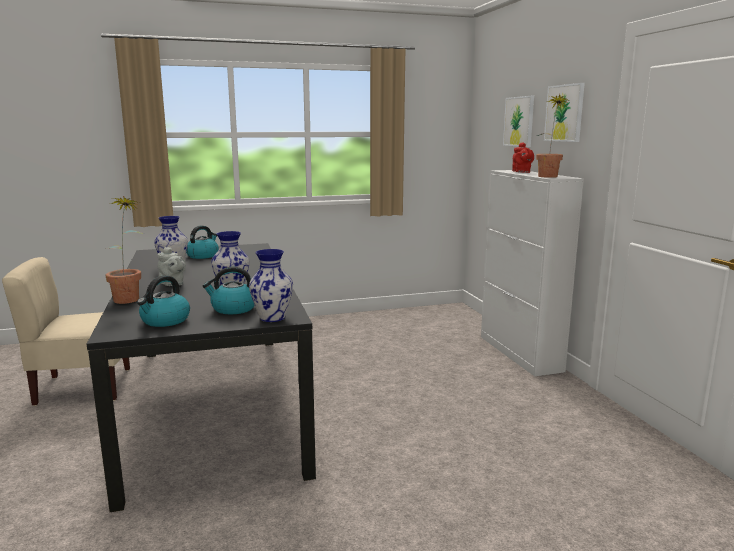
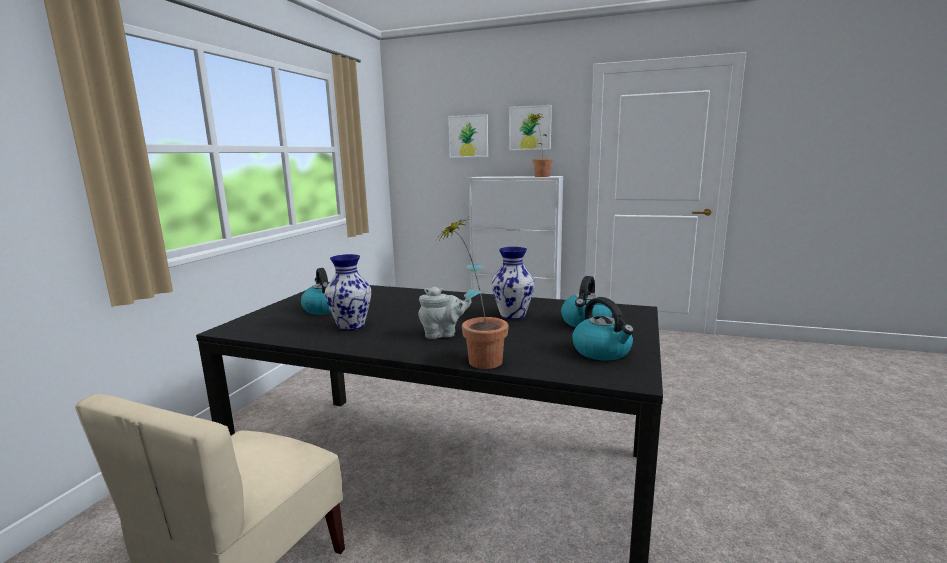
camera: 55 degrees left, 0 degrees up
vase [249,249,293,322] -> none
red teapot [512,142,534,173] -> none

